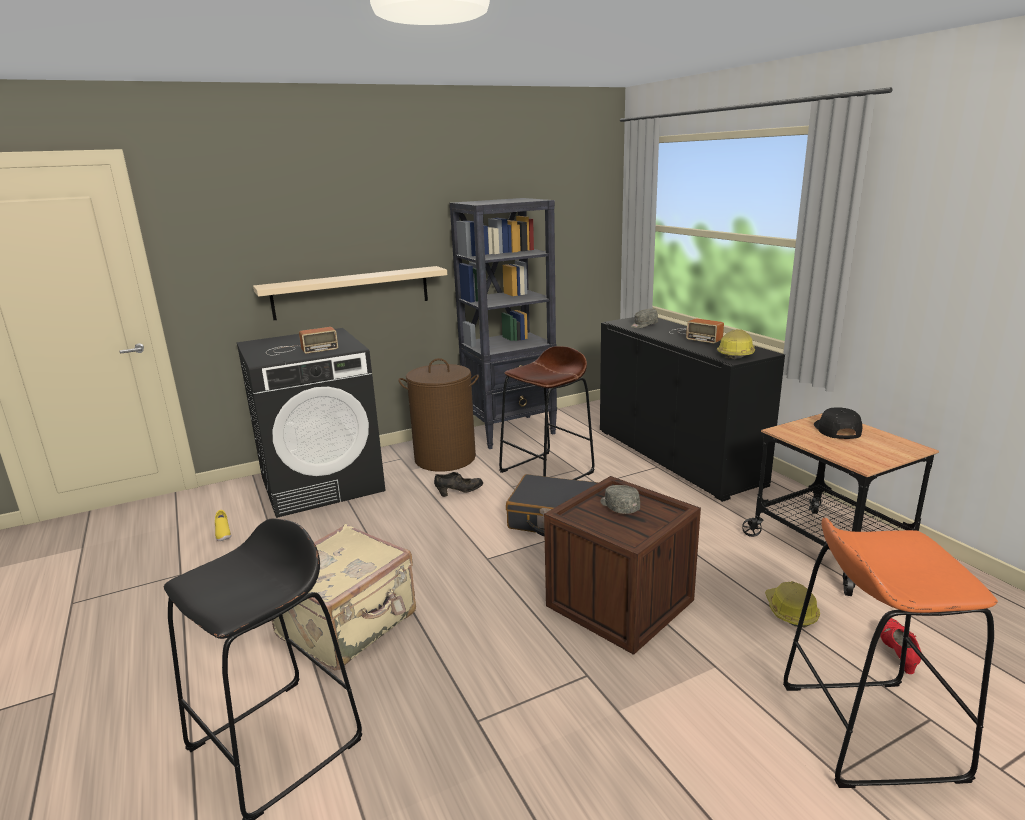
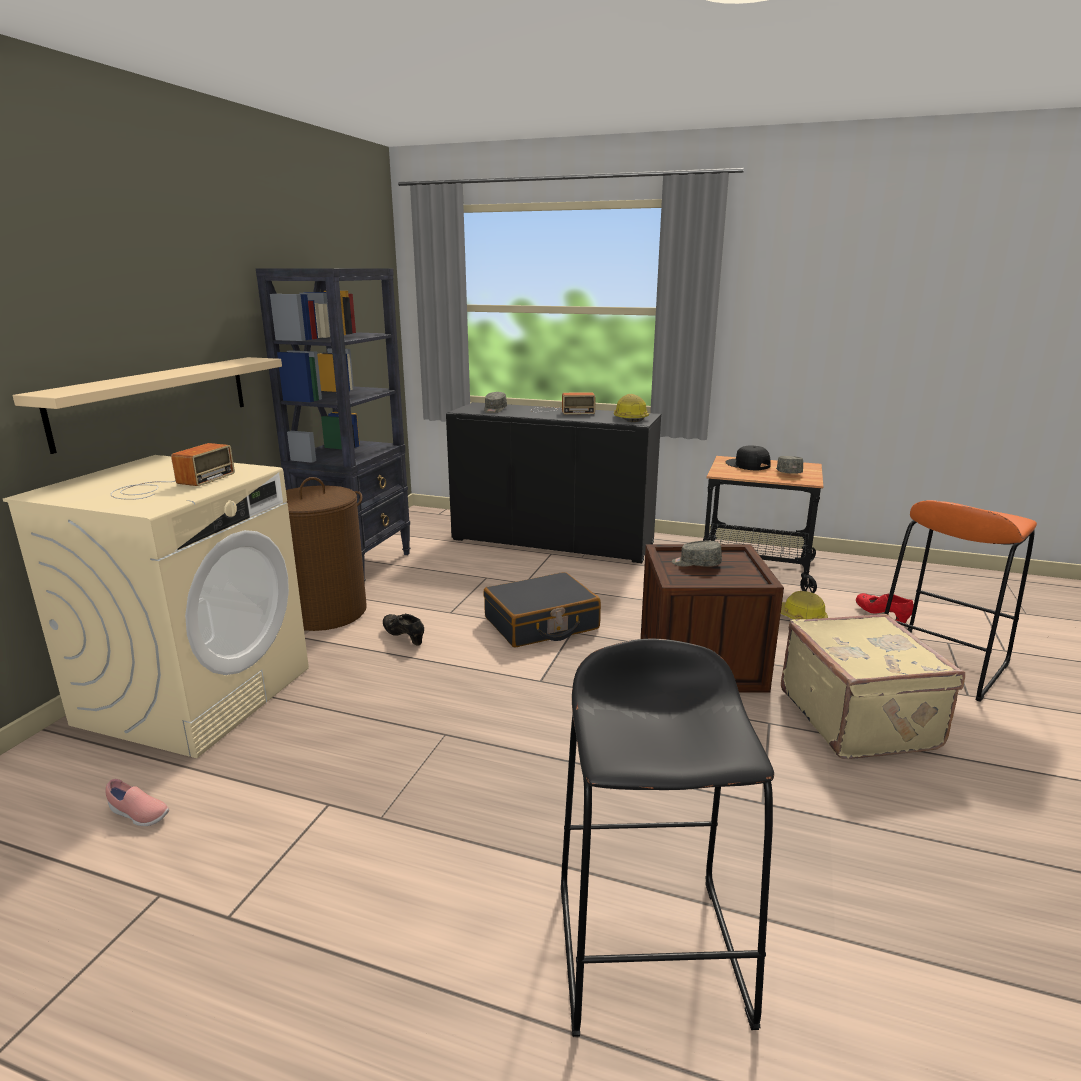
camera: 45 degrees left, 0 degrees up
yellow shoe [215,510,231,541] -> pink shoe [105,779,169,826]
black washing machine [237,328,385,518] -> beige washing machine [3,455,309,758]
beige suitcase [272,524,416,670] -> beige suitcase moved to [781,614,965,759]
black shoe [434,472,483,497] -> black shoe turned 75 degrees counterclockwise [383,613,424,646]
brown stool [499,346,594,480] -> none
none -> grey cap [776,456,803,474]

